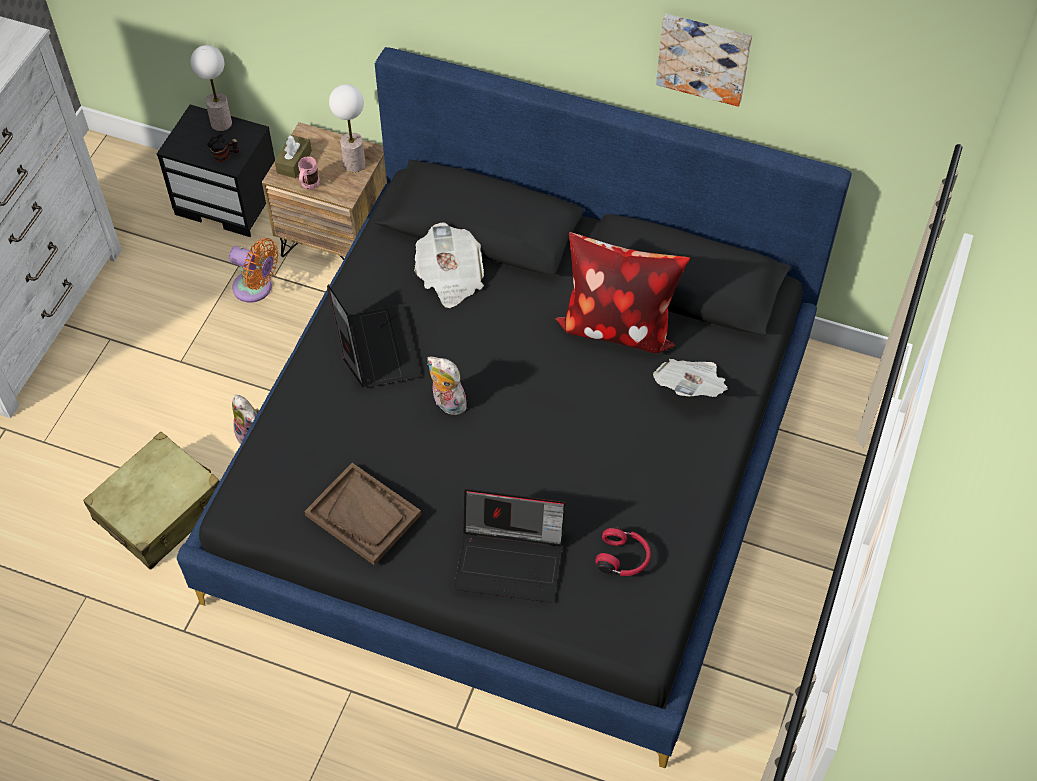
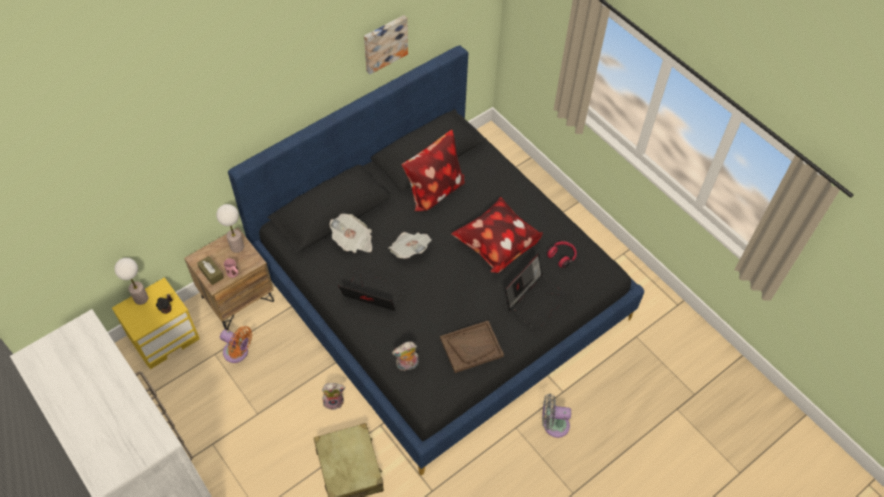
camera: 60 degrees left, 0 degrees up
black nightstand [157,105,275,237] -> yellow nightstand [112,277,200,369]
orange fan [229,238,278,303] -> orange fan turned 60 degrees clockwise [220,326,252,363]
plush toy [428,357,471,415] -> plush toy moved to [392,341,418,371]
newspaper [653,359,728,397] -> newspaper moved to [388,232,432,258]
none -> pillow [451,197,543,273]
none -> grey fan [542,394,571,438]

